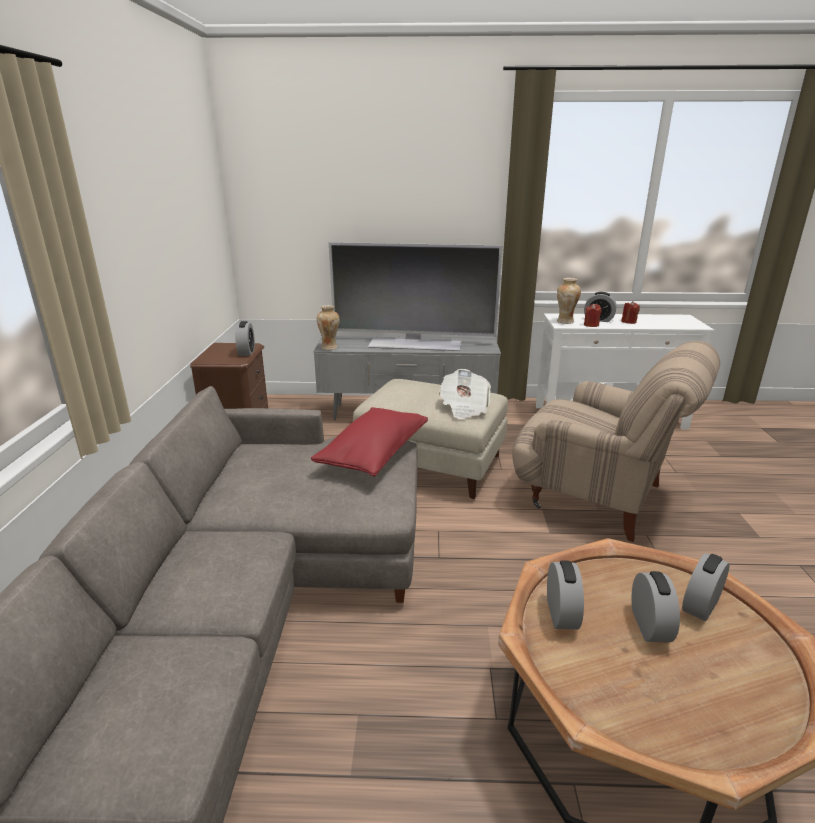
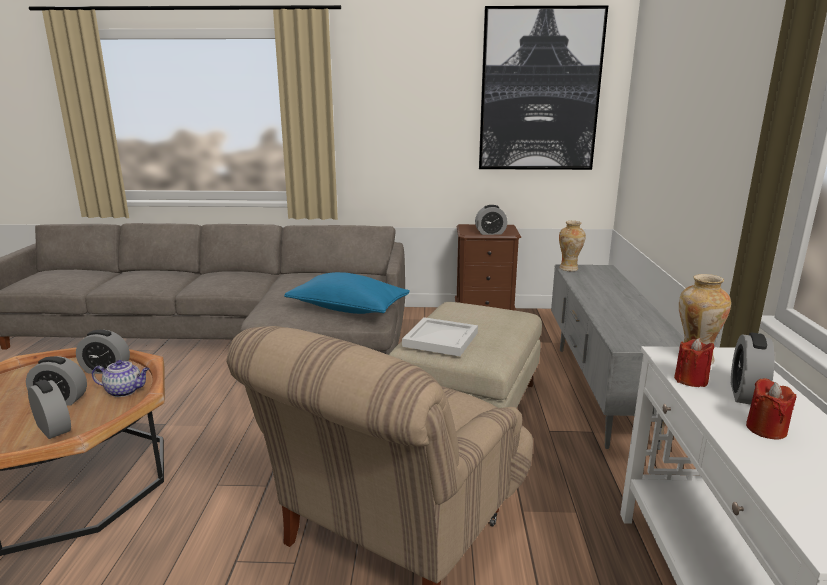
camera: 90 degrees right, 5 degrees down
red pillow [311,407,428,477] -> blue pillow [284,272,410,314]
television [329,242,502,351] -> none
newspaper [439,369,491,419] -> white tray [402,317,478,356]
none -> teapot [92,360,150,397]
none -> picture [479,5,608,170]

